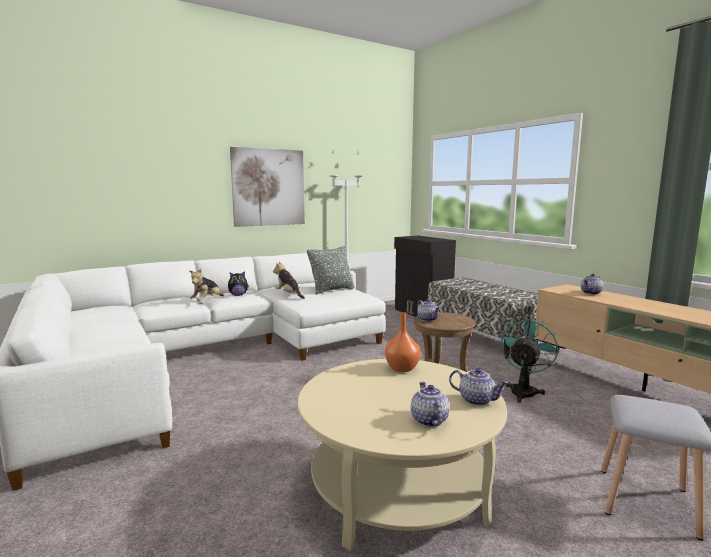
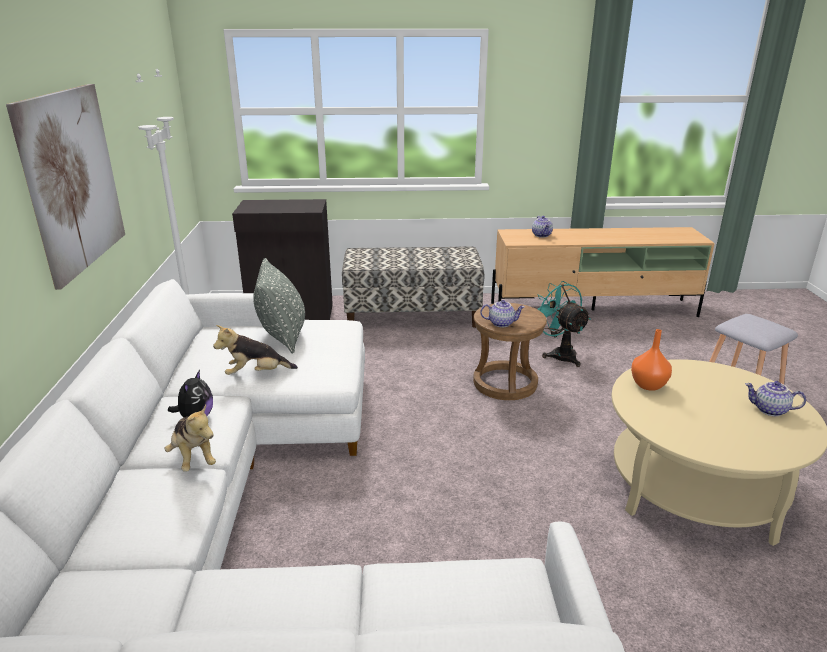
camera: 60 degrees left, 15 degrees up
teapot [449,368,508,406] -> none

